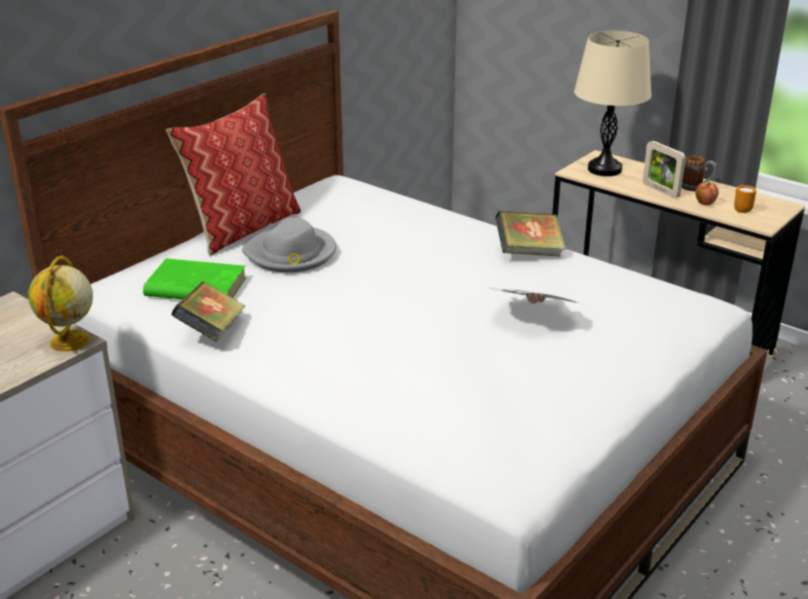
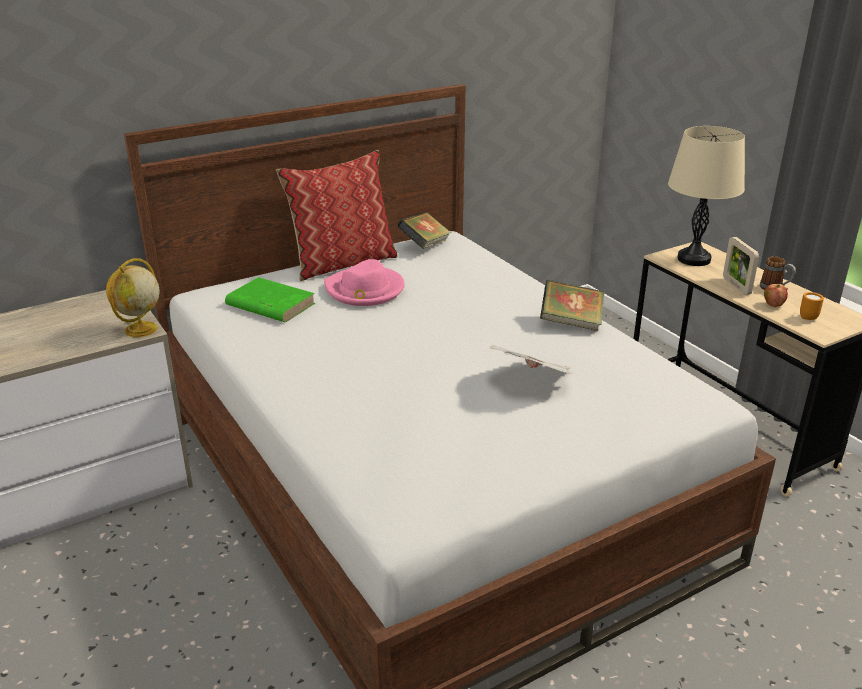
camera: 20 degrees right, 0 degrees up
book [171,281,245,342] -> book moved to [397,212,451,249]
grey hat [242,217,336,273] -> pink hat [324,259,405,306]

